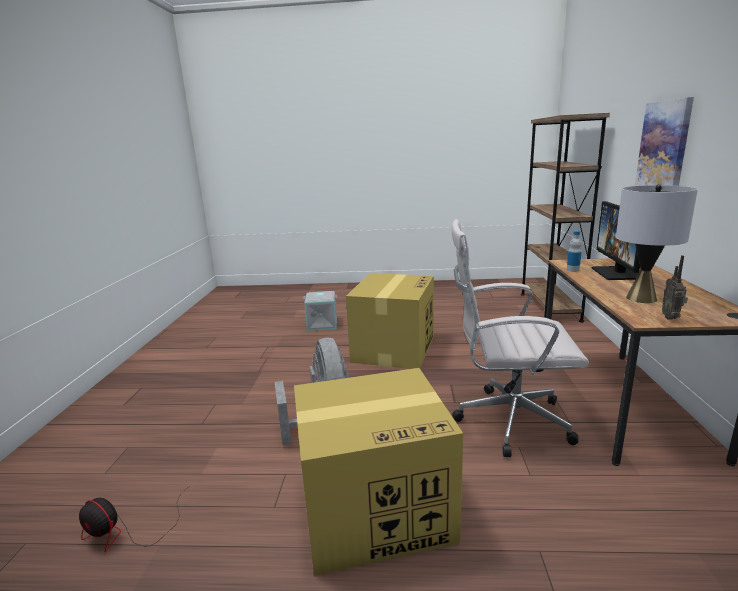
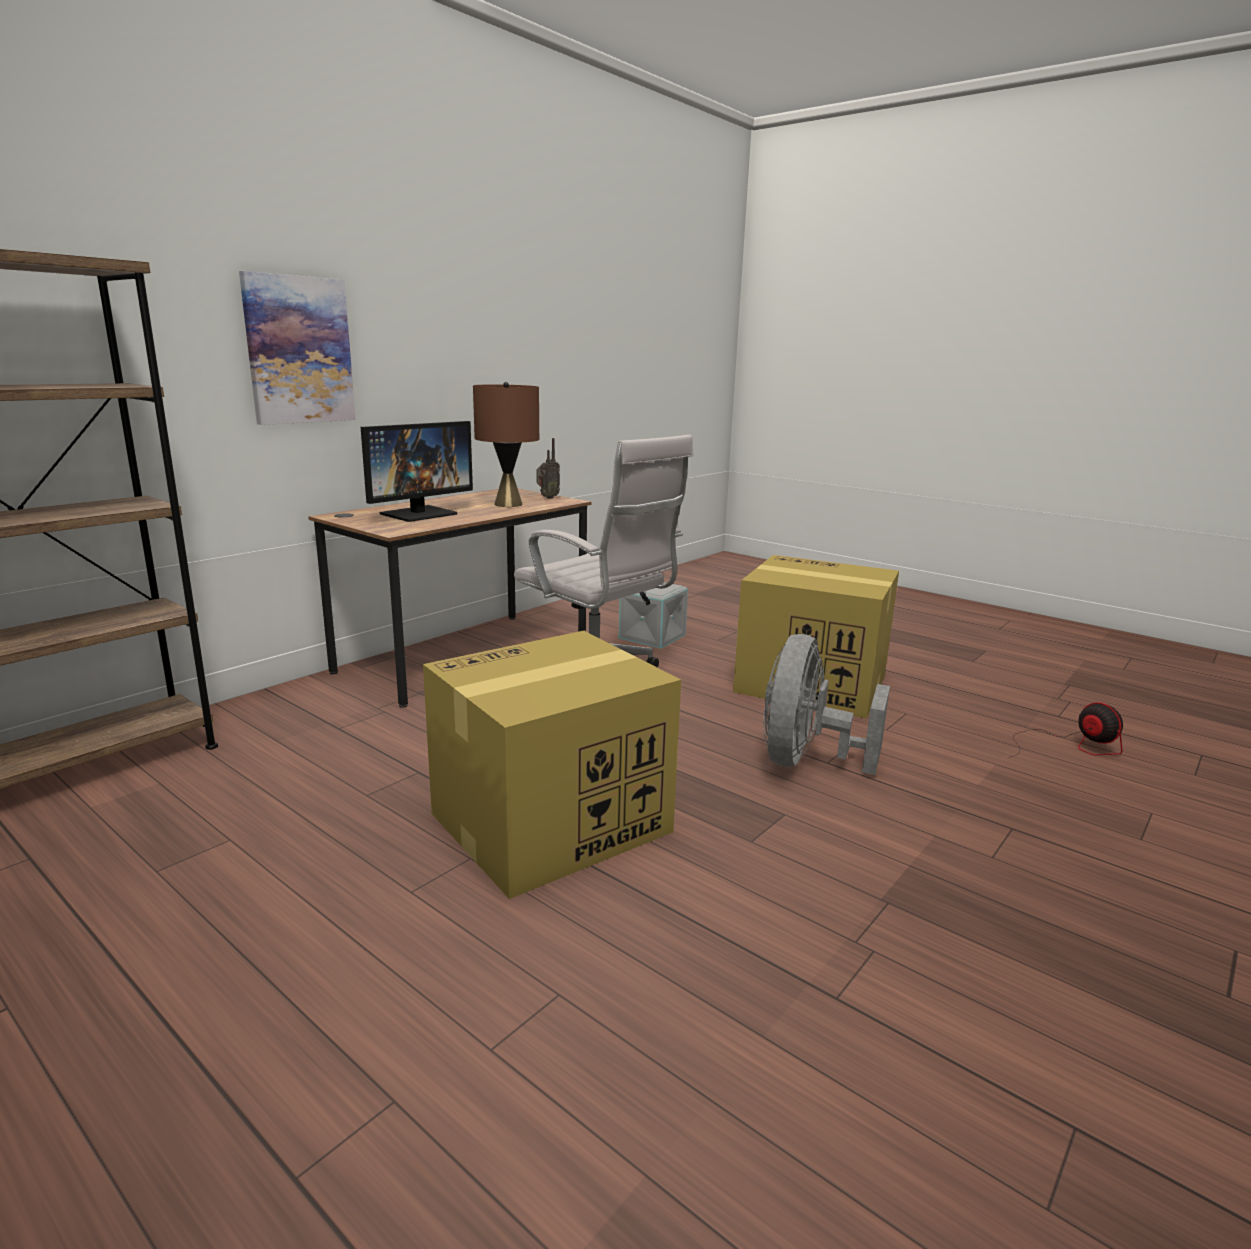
camera: 145 degrees left, 0 degrees up
grey storage box [303,291,337,331] -> grey storage box moved to [618,582,688,649]
bottle [567,230,582,272] -> none
grey table lamp [616,184,698,303] -> brown table lamp [473,382,539,507]

